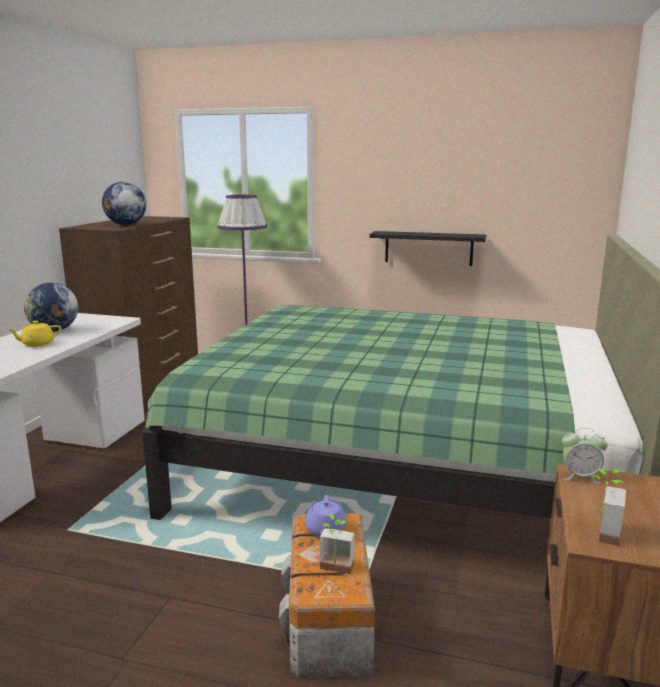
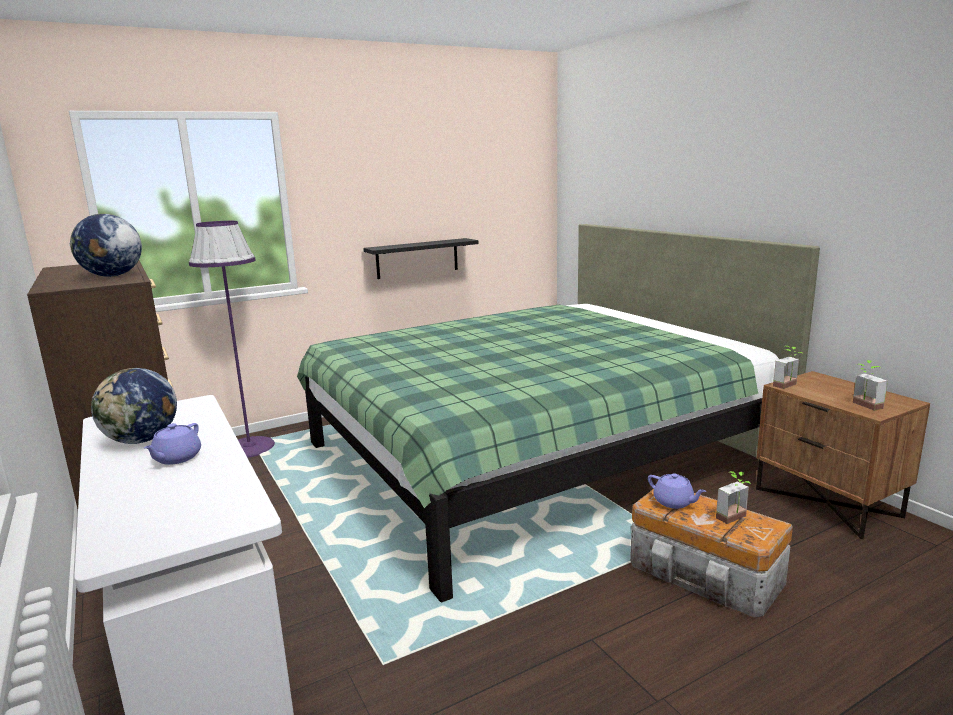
camera: 45 degrees left, 0 degrees up
yellow teapot [7,321,61,347] -> purple teapot [144,423,201,465]
alarm clock [562,428,608,484] -> potted plant [773,346,802,389]

